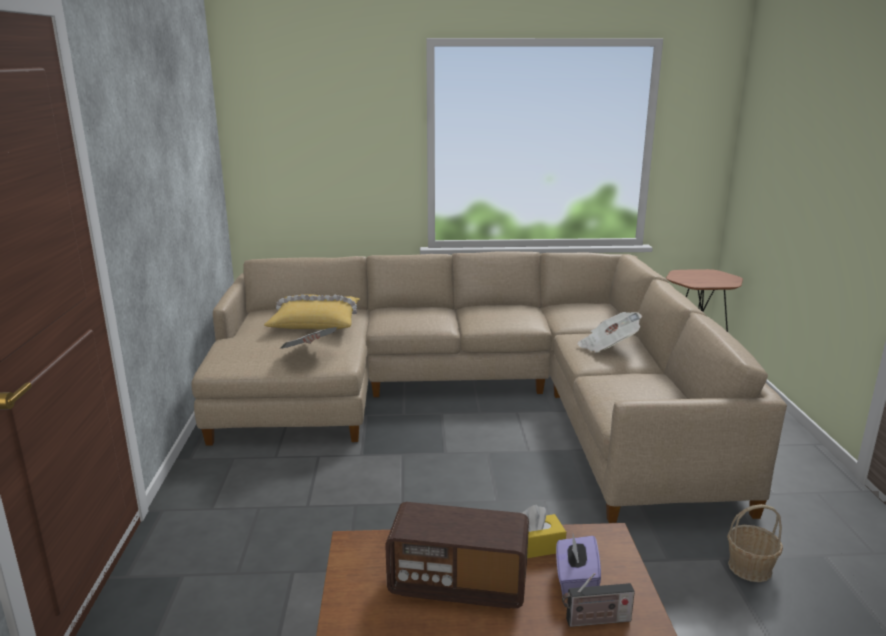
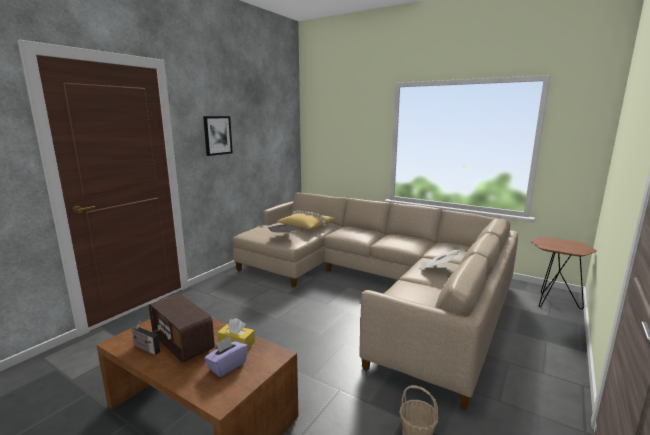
camera: 35 degrees right, 5 degrees down
radio [562,573,635,627] -> radio moved to [131,321,160,355]
none -> picture [203,116,233,156]

